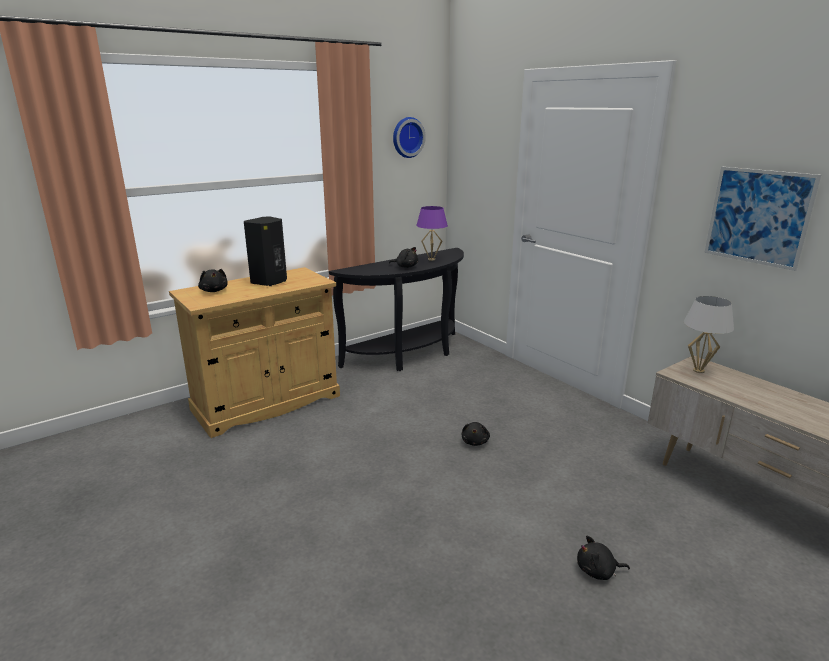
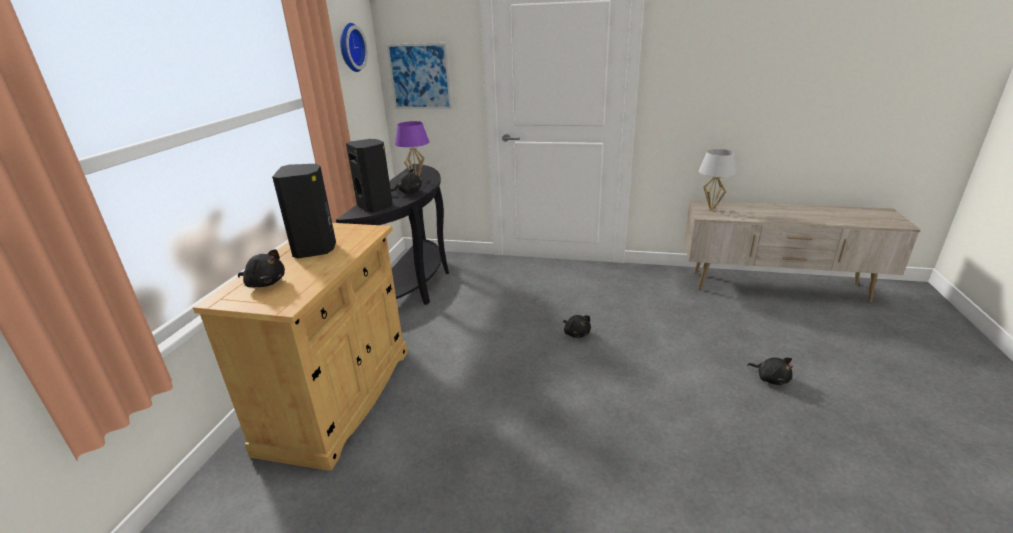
camera: 40 degrees left, 5 degrees up
black plush toy [577,535,630,580] -> black plush toy turned 90 degrees counterclockwise [747,358,793,385]
picture [704,167,821,271] -> picture moved to [387,43,452,109]
none -> black speaker [346,139,393,213]

